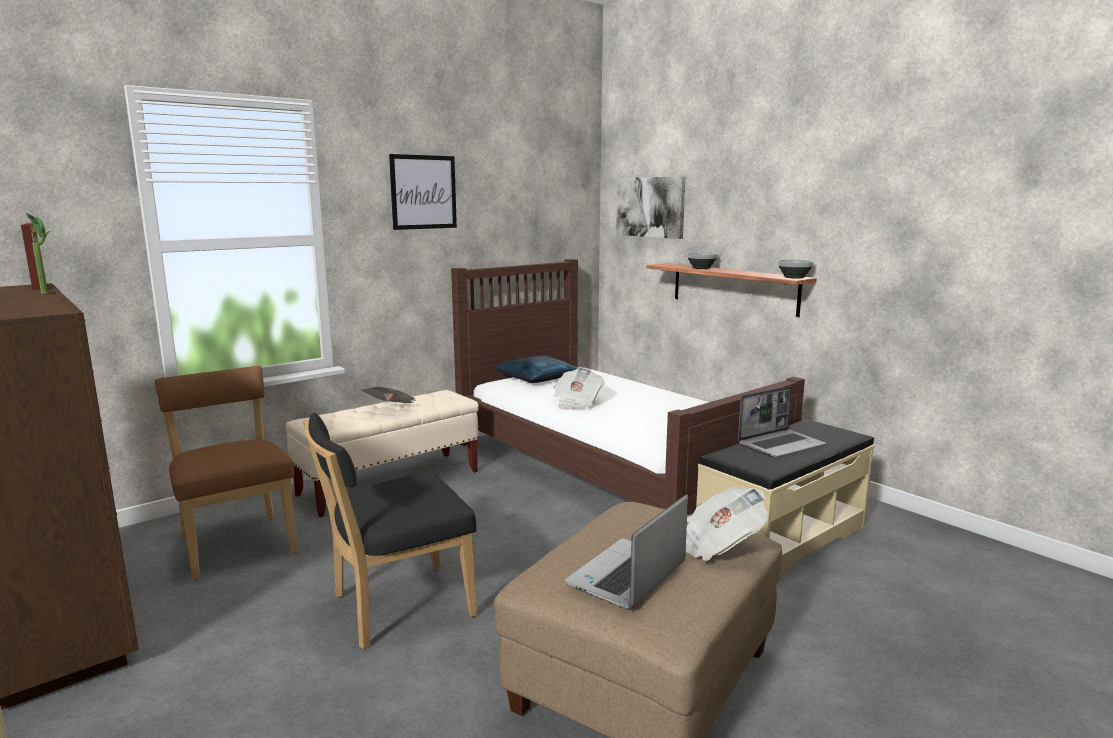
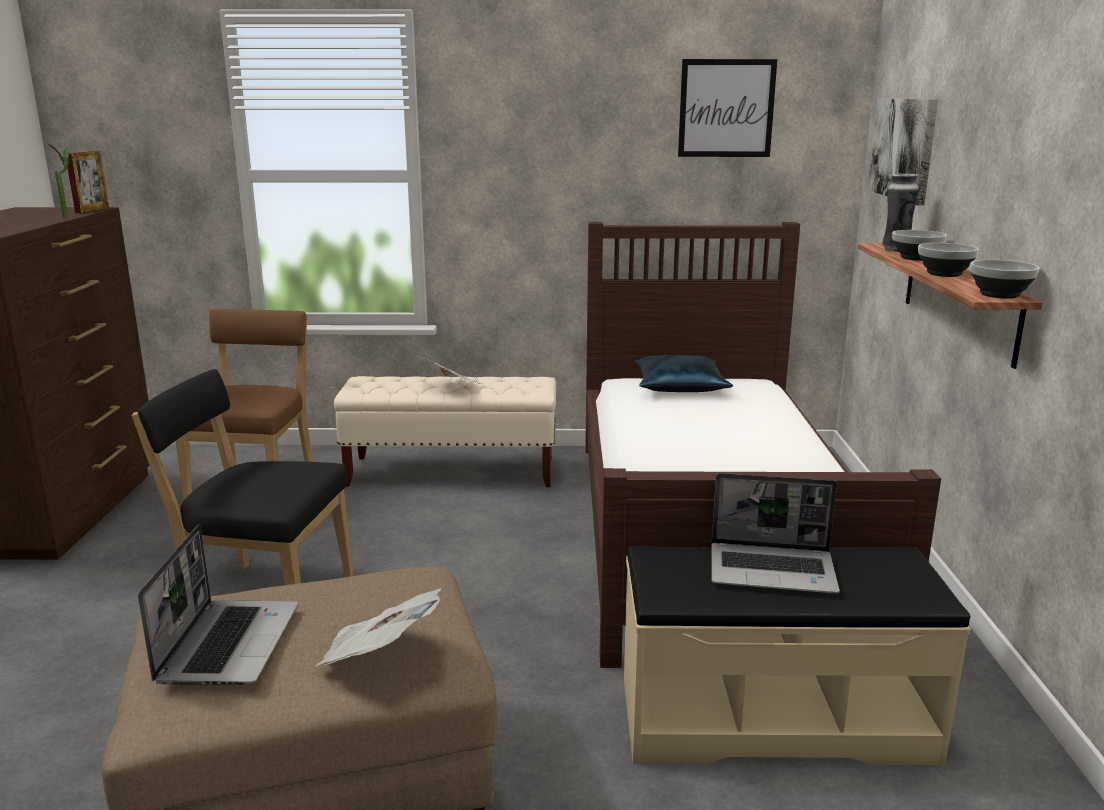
camera: 40 degrees right, 5 degrees up
picture [389,154,457,230] -> picture moved to [678,59,777,157]
newspaper [554,368,604,410] -> none
laptop [565,494,688,609] -> laptop turned 105 degrees clockwise [138,524,298,685]
none -> vase [882,173,919,252]
none -> bowl [918,243,979,277]

